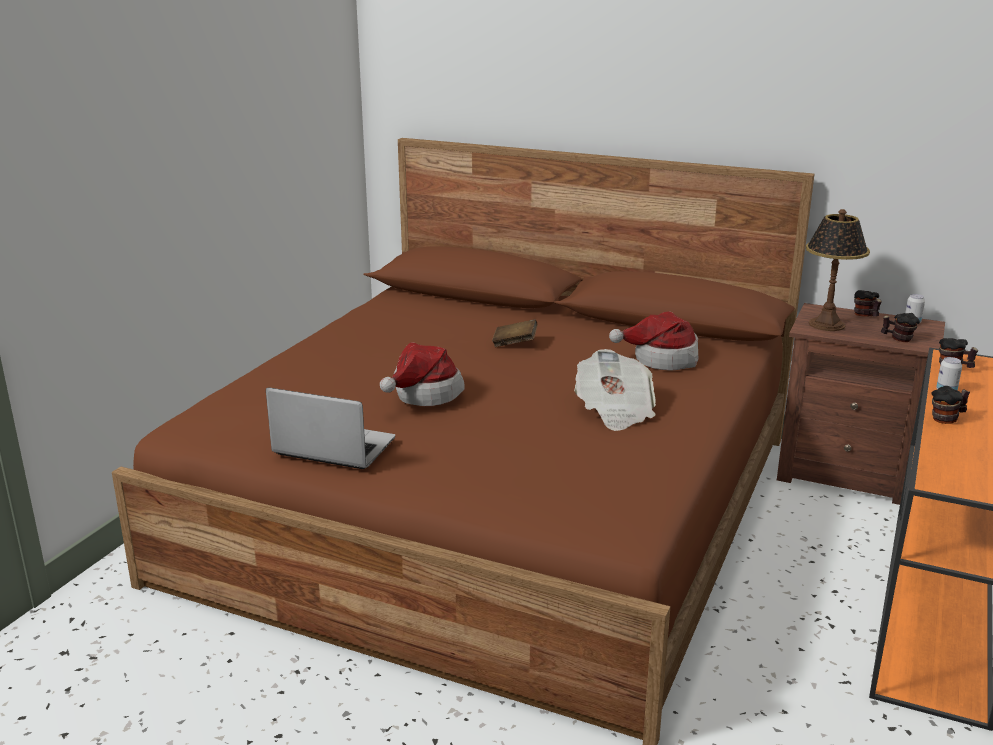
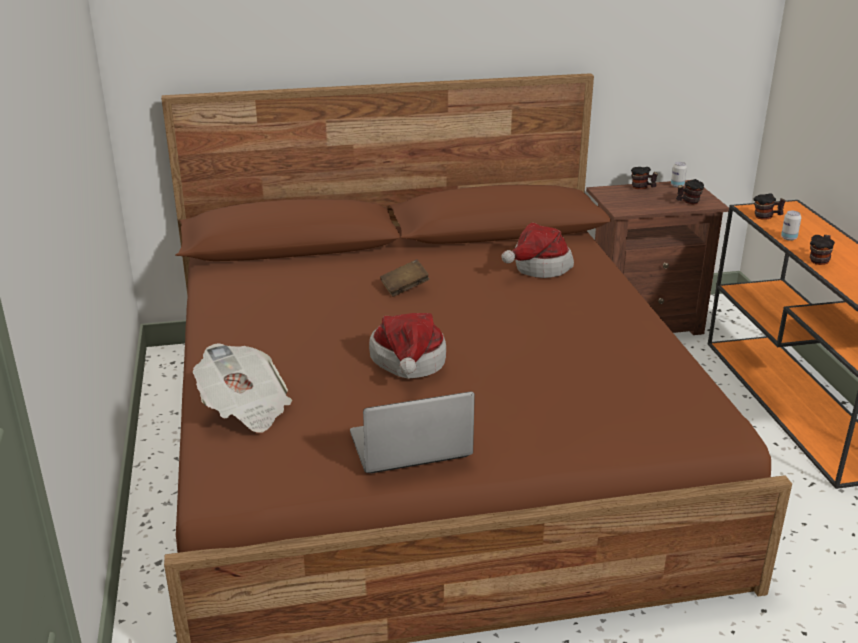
camera: 35 degrees left, 5 degrees up
newspaper [574,349,656,431] -> newspaper moved to [193,343,292,433]
table lamp [806,209,870,331] -> none

